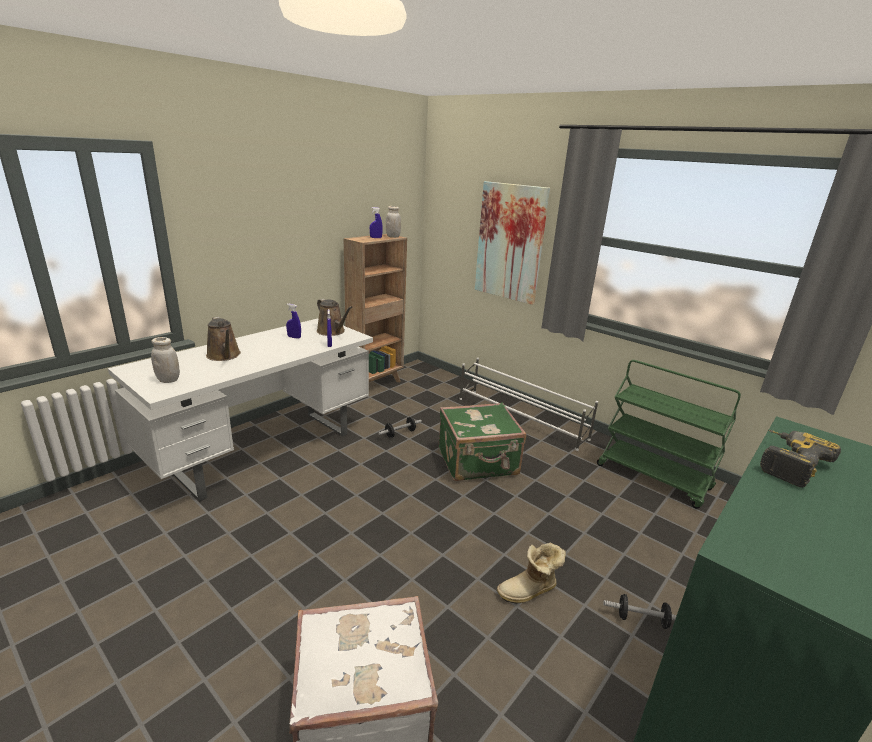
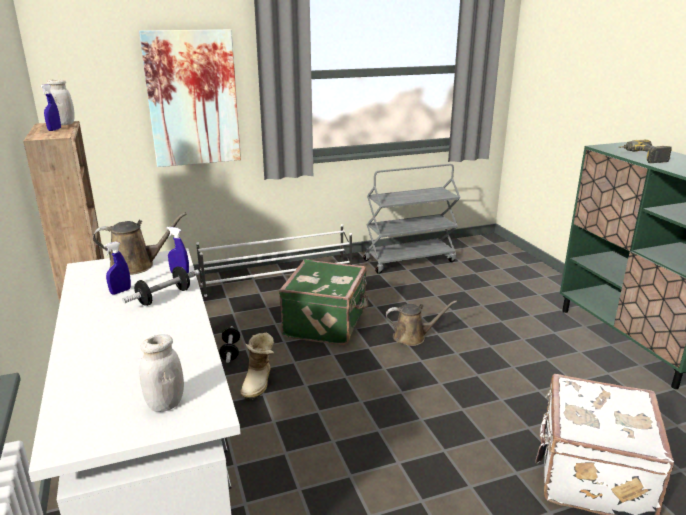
camera: 60 degrees left, 0 degrees up
brown watering can [206,317,241,361] -> brown watering can moved to [386,301,457,346]
boot [497,542,566,603] -> boot moved to [241,332,274,400]
green cart [597,360,741,509] -> grey cart [363,164,461,274]
dumbbell [603,594,677,629] -> dumbbell moved to [122,266,200,306]

